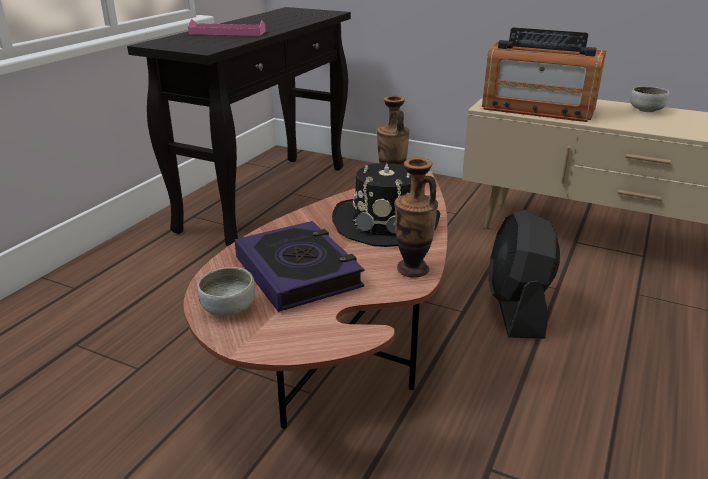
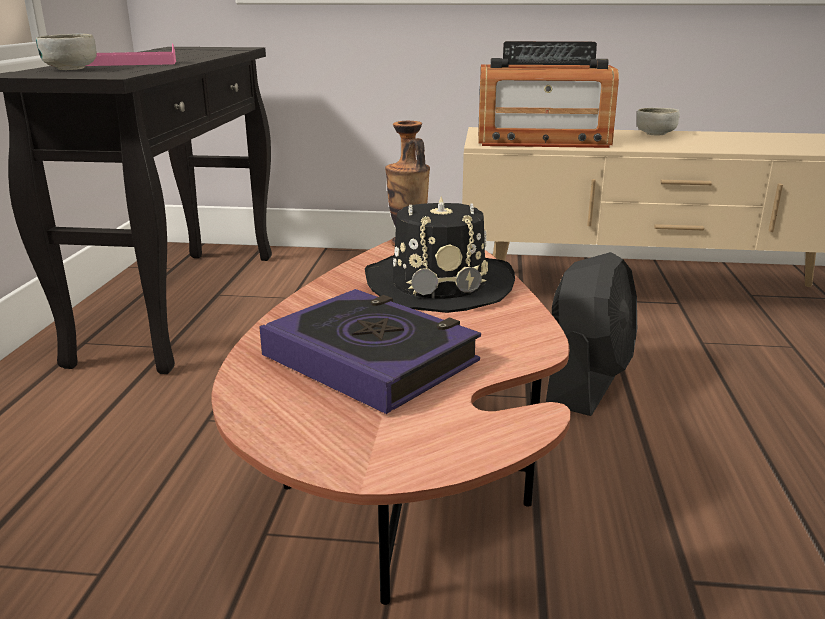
camera: 20 degrees left, 5 degrees down
bowl [197,267,255,316] -> bowl moved to [36,33,97,70]
vase [394,158,438,278] -> none
black fan [488,210,560,339] -> black fan turned 135 degrees counterclockwise [546,252,637,416]

